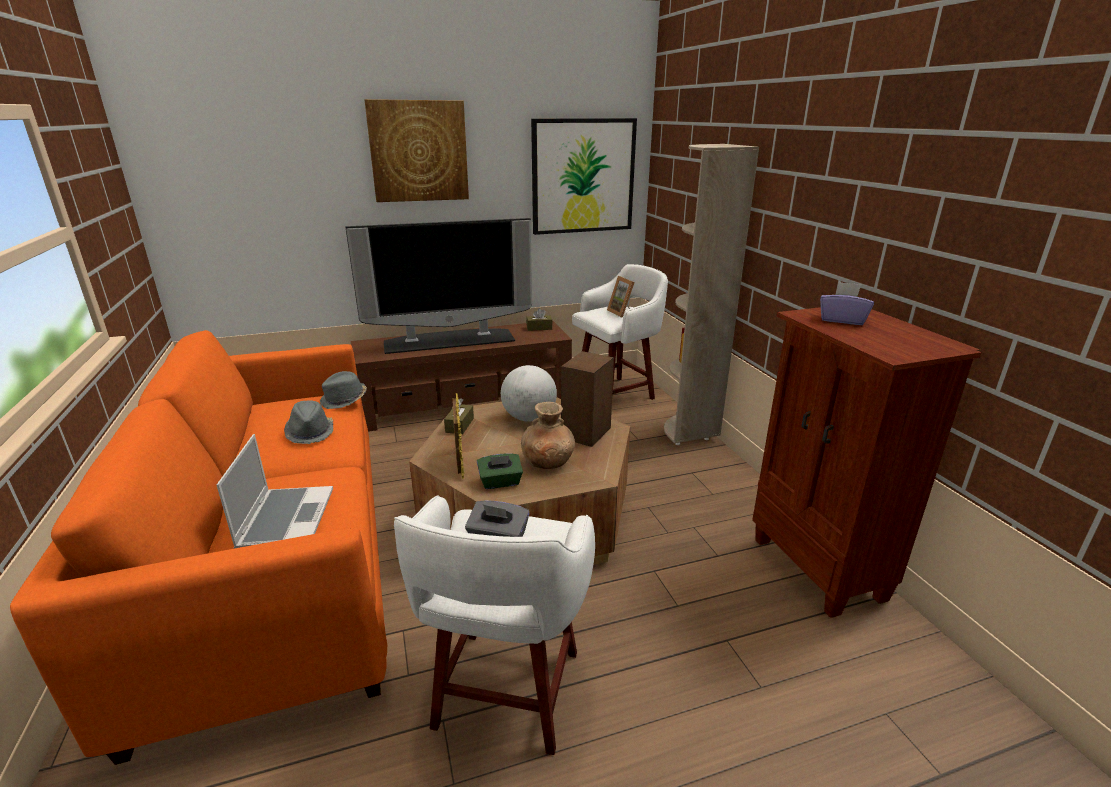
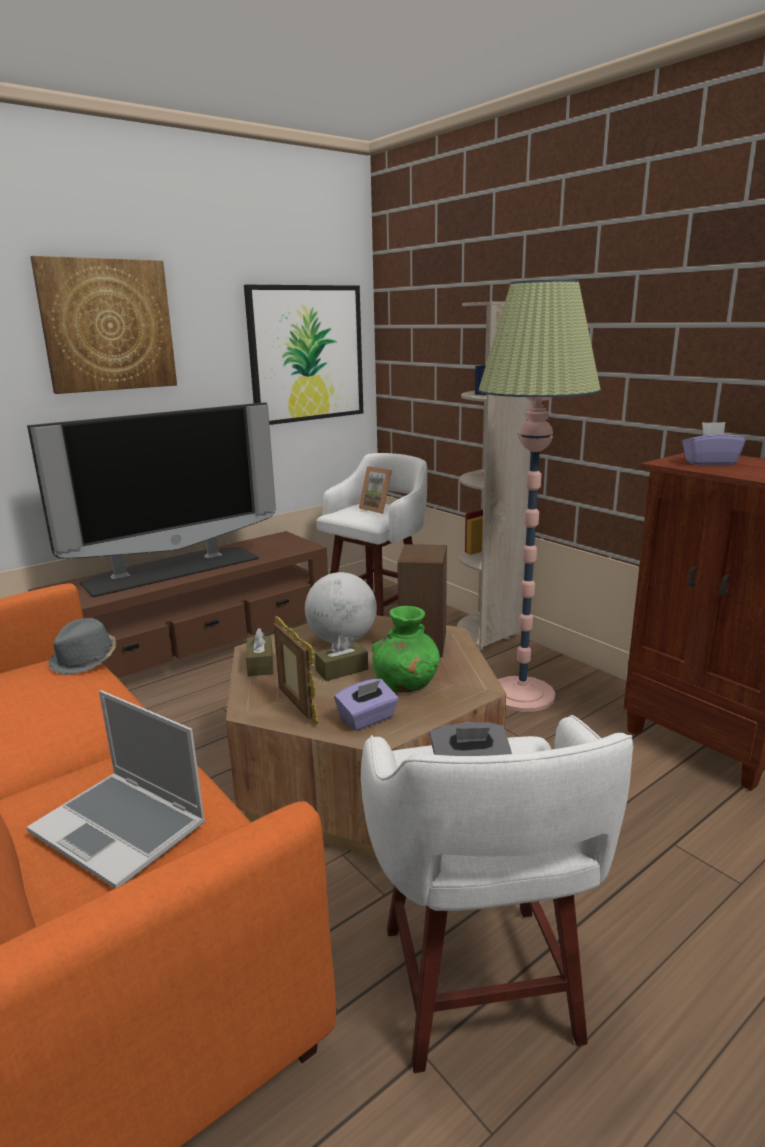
camera: 20 degrees left, 5 degrees down
laptop [217,434,333,548] -> laptop turned 150 degrees clockwise [27,690,206,889]
grey hat [284,401,333,444] -> none
green tissue box [477,453,523,489] -> purple tissue box [334,679,399,731]
brown vase [521,402,575,469] -> green vase [372,606,440,693]
brown tissue box [526,308,552,331] -> brown tissue box moved to [315,634,368,681]
none -> floor lamp [478,279,601,712]

